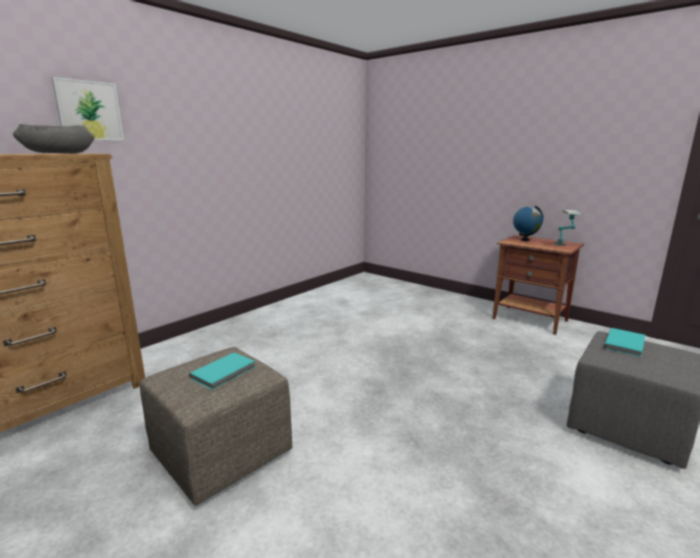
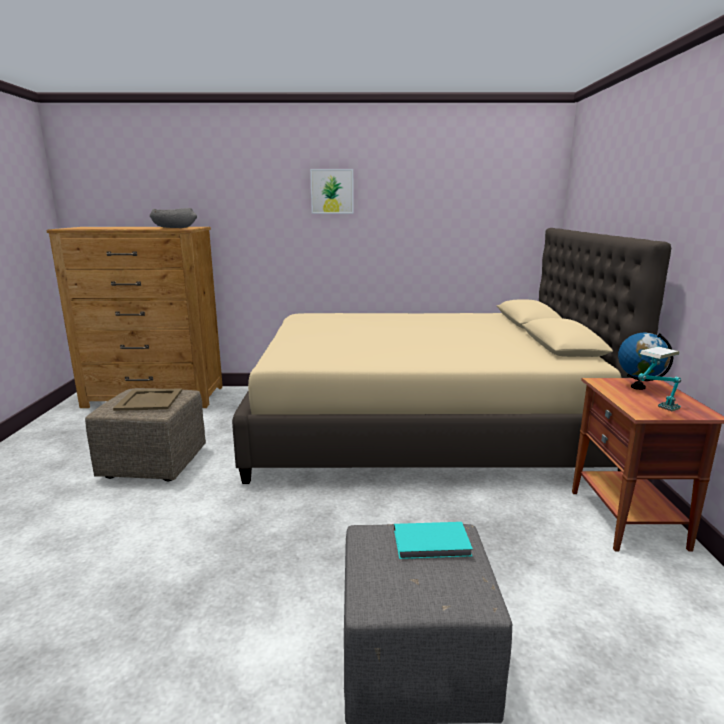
camera: 50 degrees right, 0 degrees up
picture [51,77,124,141] -> picture moved to [310,169,354,214]
turquoise book [189,352,256,390] -> beige tray [113,388,182,411]
none -> beige bed [232,228,671,484]

